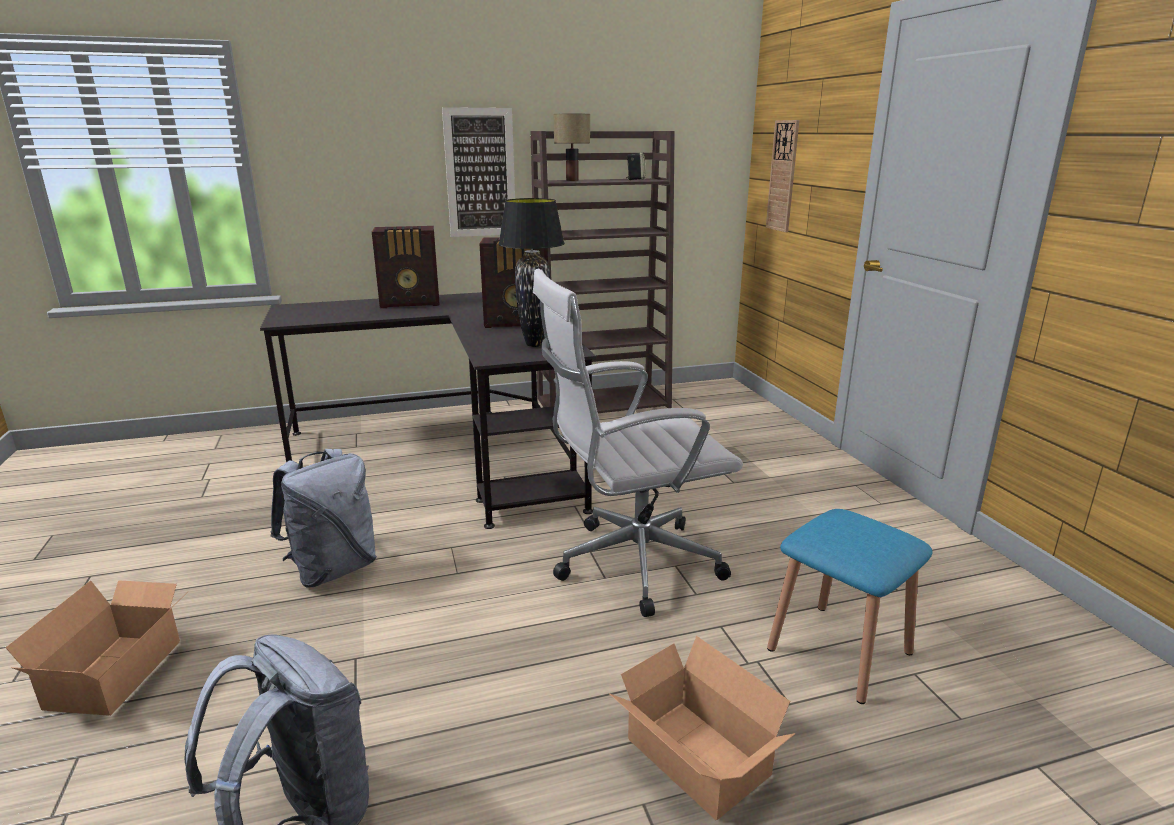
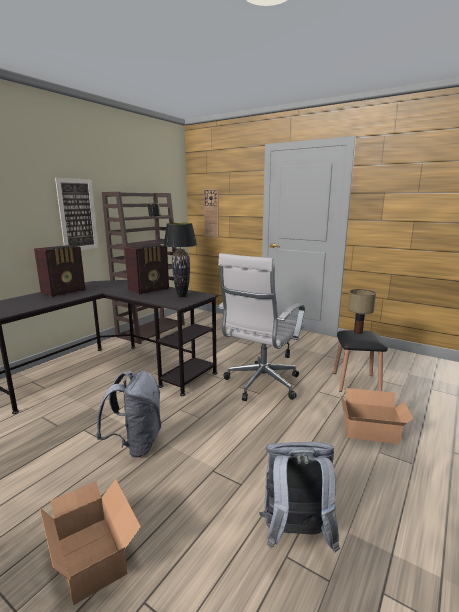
camera: 40 degrees left, 5 degrees down
table lamp [554,113,590,181] -> table lamp moved to [348,289,376,334]
blue stool [767,509,933,704] -> black stool [333,330,388,392]

